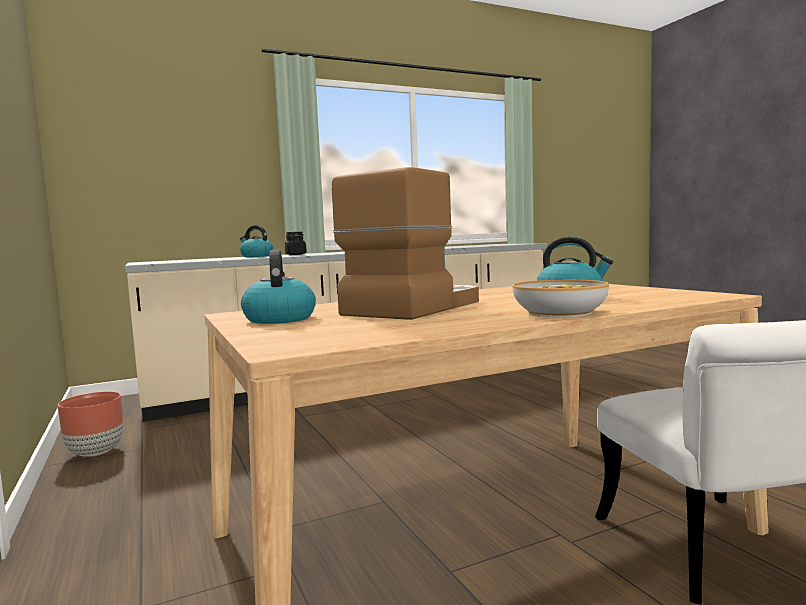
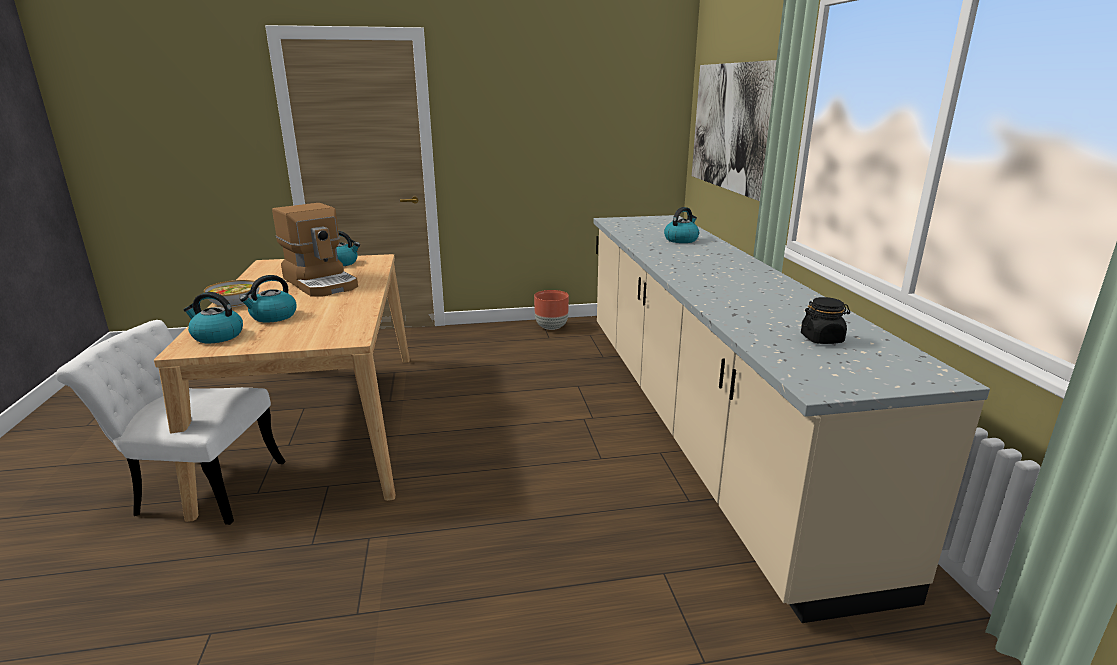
camera: 105 degrees right, 15 degrees up
black jar [285,232,307,255] -> black jar moved to [801,297,850,344]
none -> kettle [183,292,243,343]
none -> picture [692,60,776,201]

